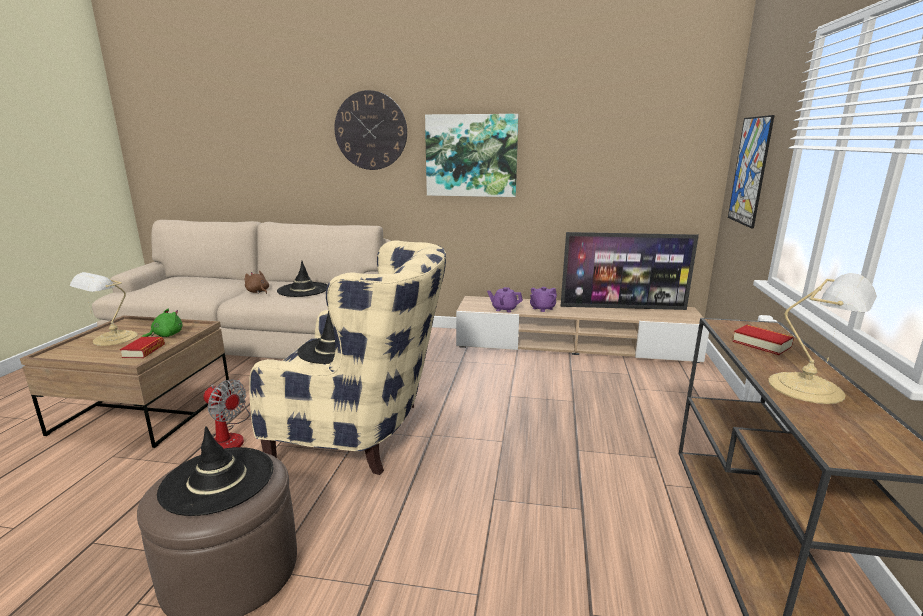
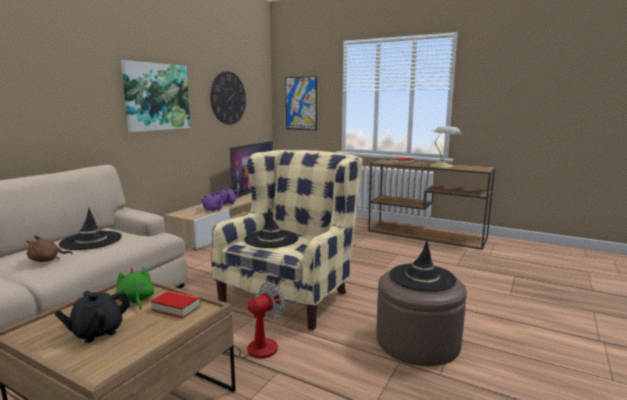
camera: 70 degrees left, 5 degrees down
table lamp [69,272,138,346] -> black teapot [54,291,131,343]
wall clock [335,90,407,170] -> wall clock moved to [210,71,246,125]

